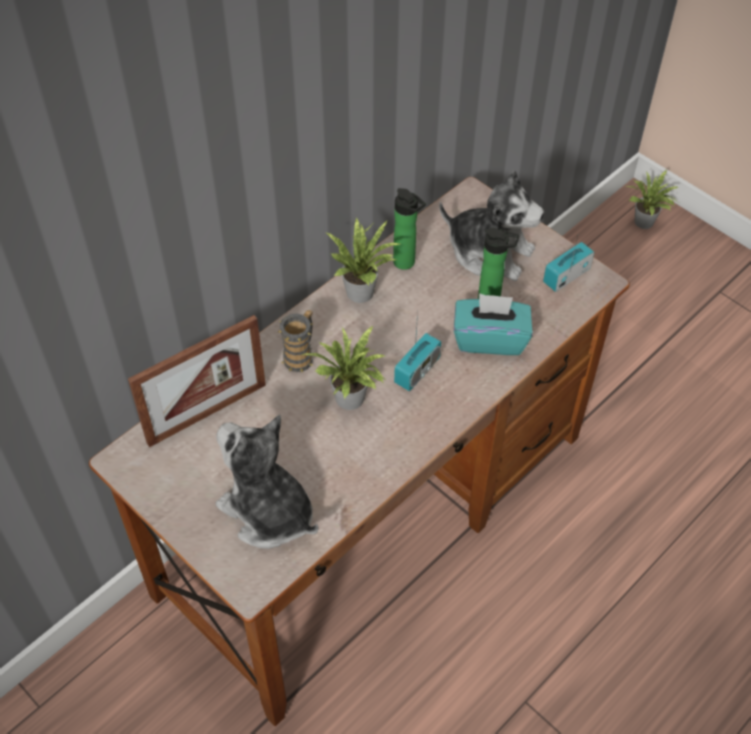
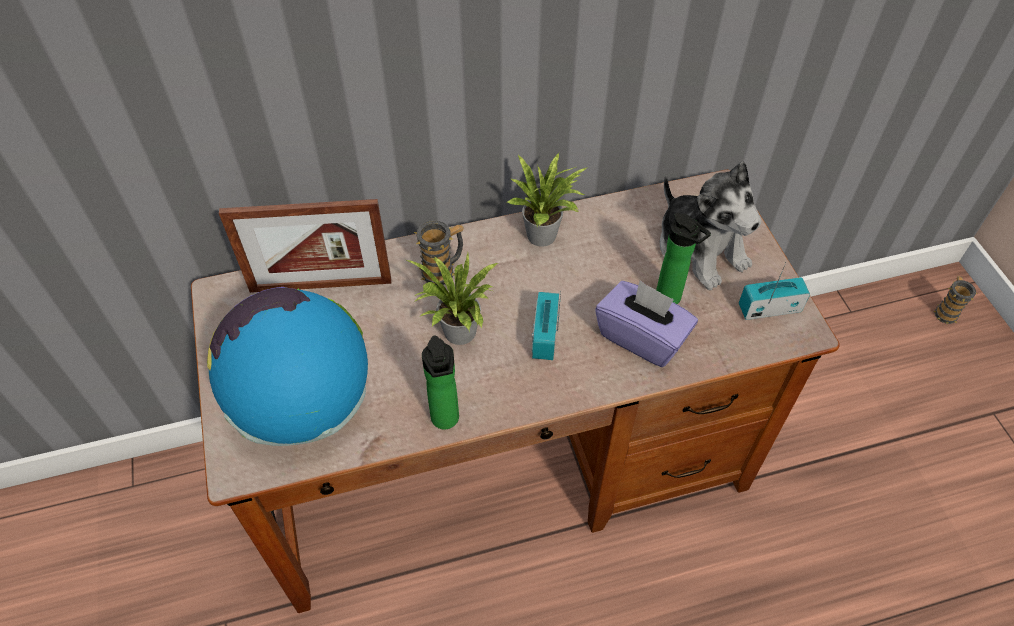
camera: 30 degrees right, 0 degrees up
plush toy [216,415,318,549] -> globe [207,287,368,446]
bottle [393,188,426,270] -> bottle moved to [422,336,459,429]
radio [394,308,441,391] -> radio turned 120 degrees clockwise [532,292,561,360]
turquoise tissue box [454,293,533,355] -> purple tissue box [595,280,698,367]
potted plant [626,170,678,229] -> mug [933,276,977,324]

